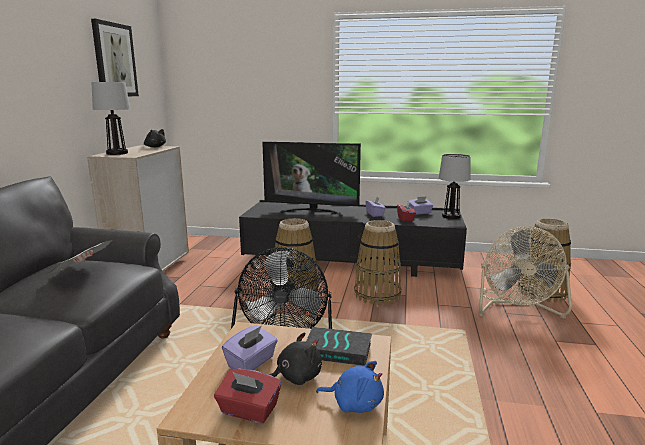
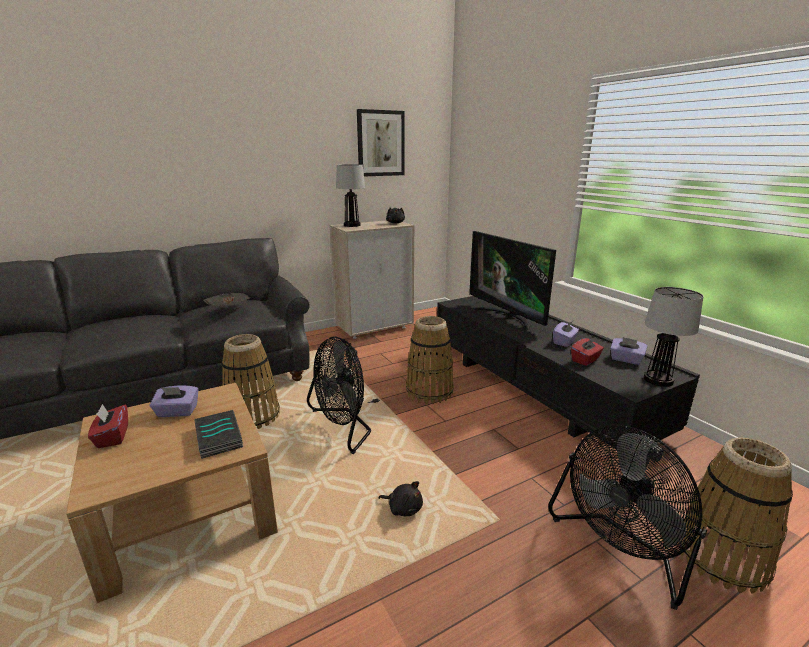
camera: 50 degrees right, 5 degrees up
black plush toy [269,332,322,385] -> black plush toy moved to [379,481,423,516]
blue plush toy [316,361,384,413] -> none
basket [354,220,401,305] -> basket moved to [221,334,280,429]
beige fan [479,226,572,319] -> black fan [548,425,707,610]

